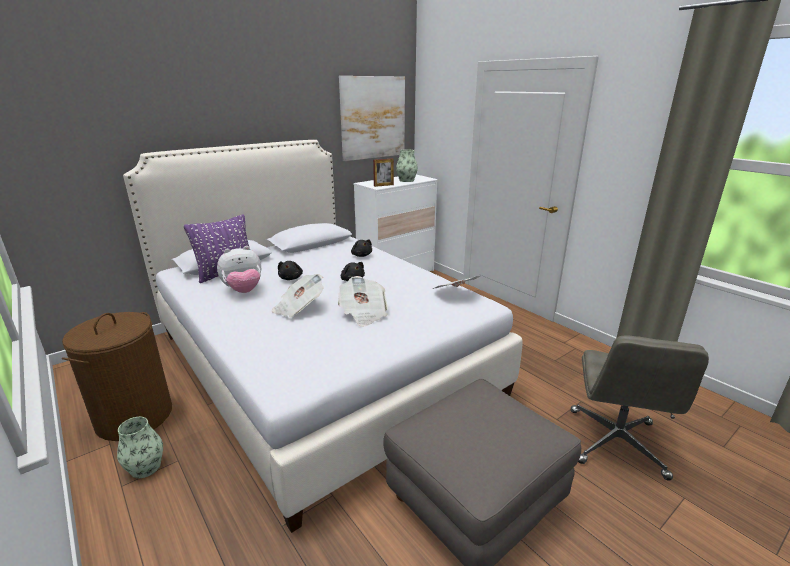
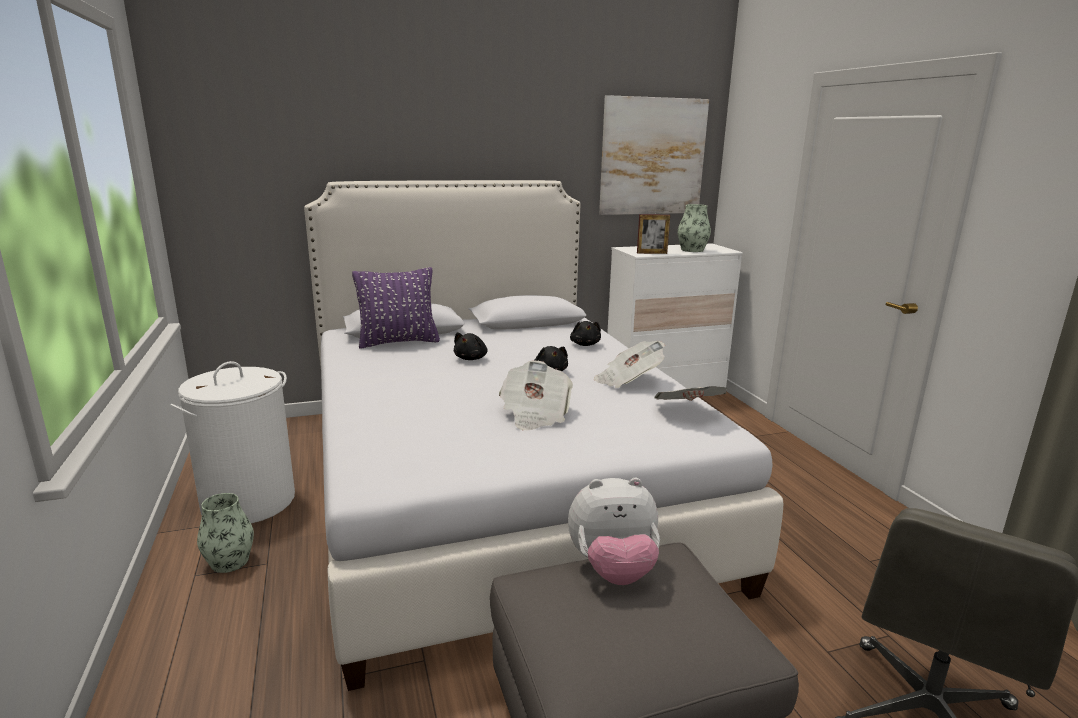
camera: 20 degrees right, 5 degrees down
brown laundry basket [62,312,172,441] -> white laundry basket [170,361,295,524]
plush toy [217,246,261,293] -> plush toy moved to [568,478,660,585]
newspaper [272,274,323,317] -> newspaper moved to [594,341,665,388]

